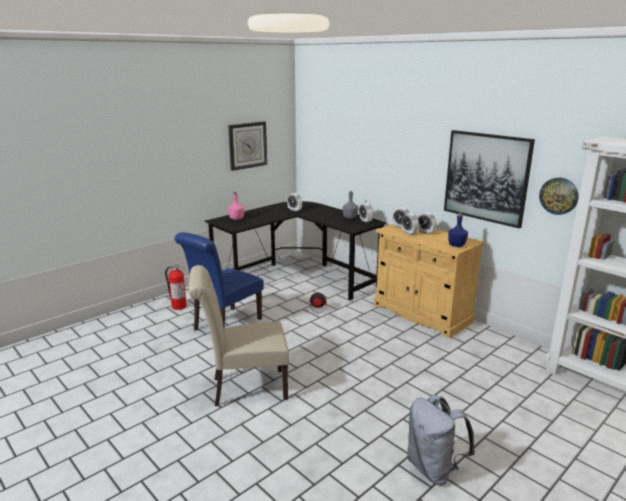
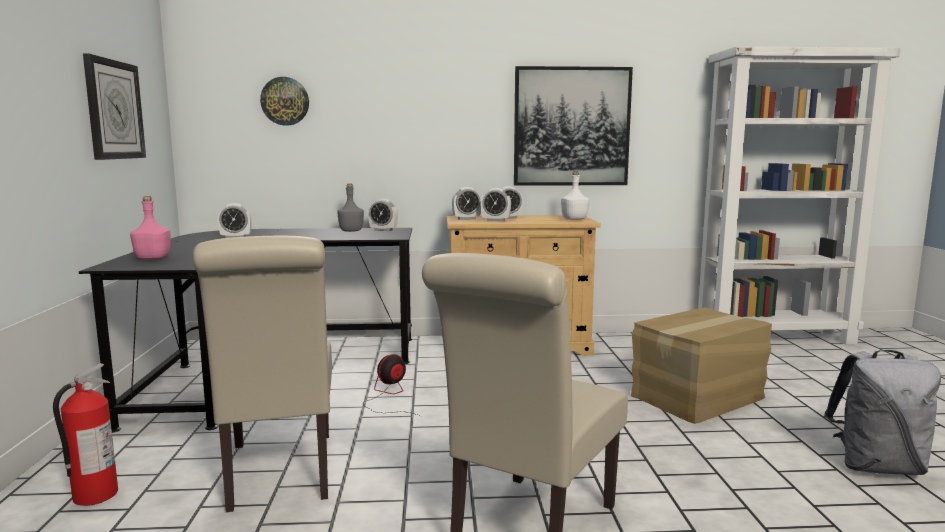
camera: 50 degrees left, 10 degrees down
blue chair [175,232,264,331] -> beige chair [193,236,332,512]
blue bottle [448,213,468,247] -> white bottle [561,171,589,220]
wall clock [539,178,579,215] -> wall clock moved to [260,77,309,126]
none -> cardboard box [631,307,772,424]

